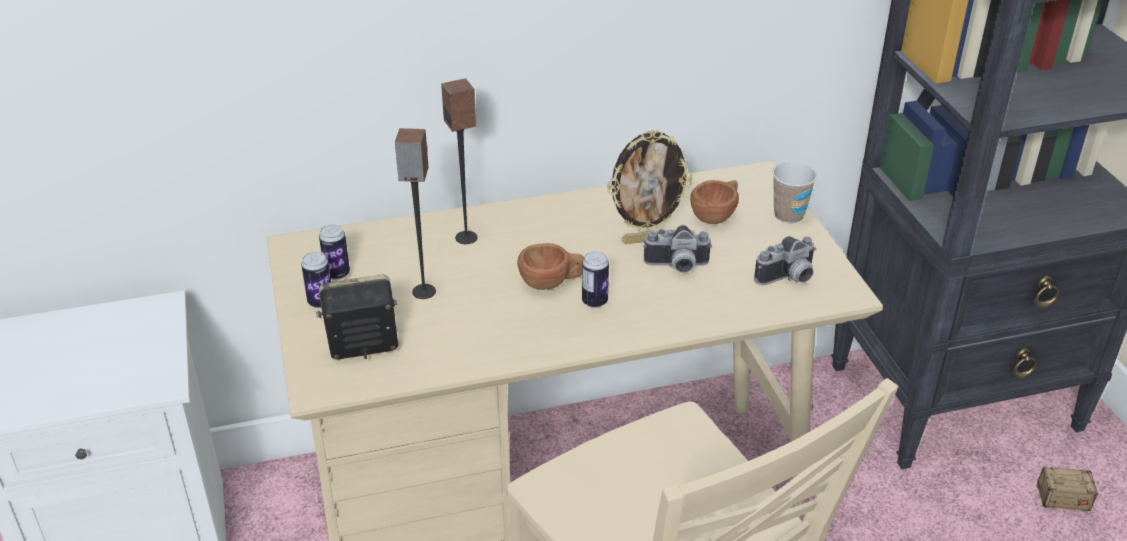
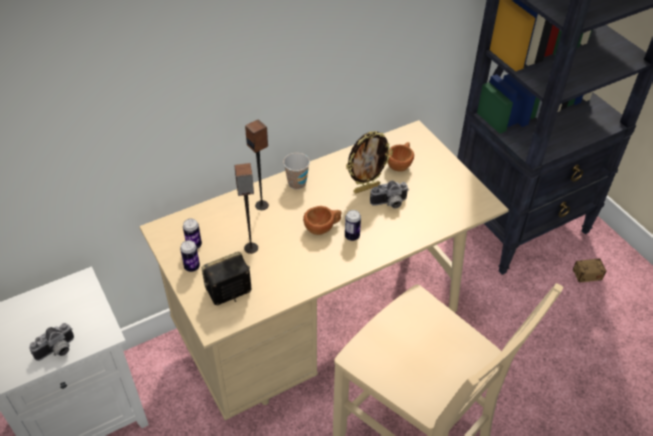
camera: 15 degrees left, 10 degrees up
camera [754,236,816,285] -> camera moved to [29,323,74,361]
cup [773,162,817,223] -> cup moved to [283,153,310,190]

